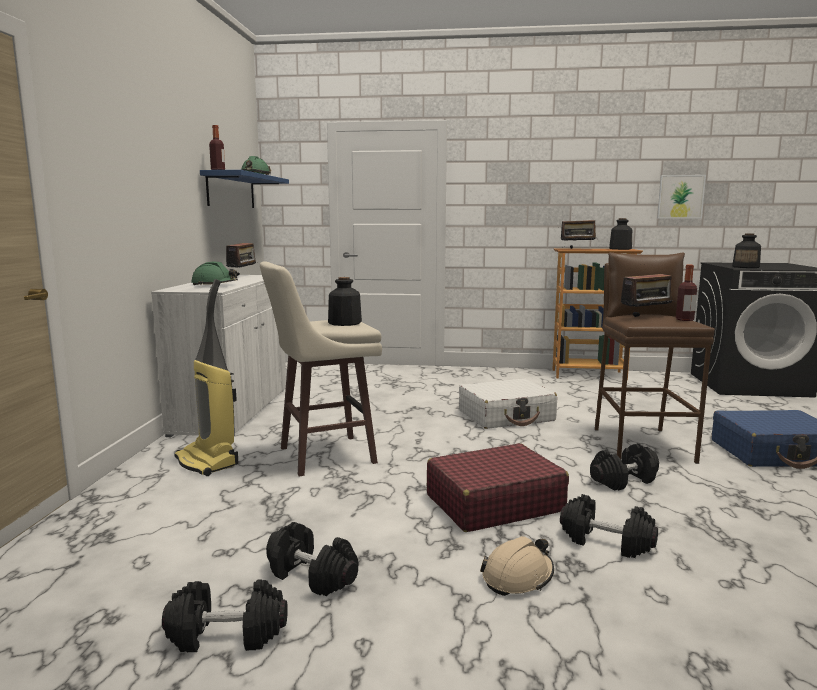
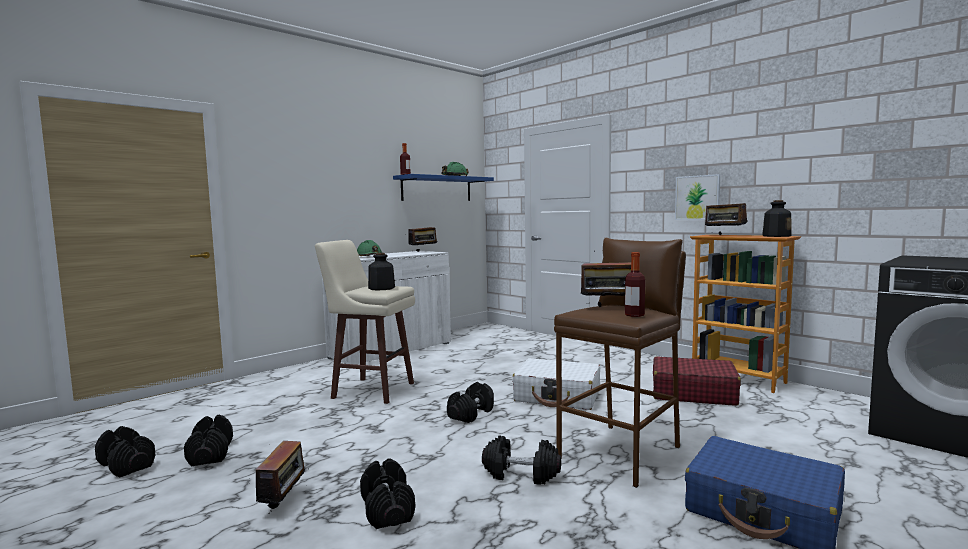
camera: 40 degrees right, 5 degrees down
vacuum cleaner [174,279,239,476] -> none
red suitcase [427,443,569,532] -> red suitcase moved to [653,356,741,406]
beige hard hat [480,536,554,596] -> radio [249,441,305,516]
picture [657,175,706,219] -> picture moved to [675,174,720,220]
bottle [732,233,761,268] -> none
none -> black dumbbell [447,382,494,423]

